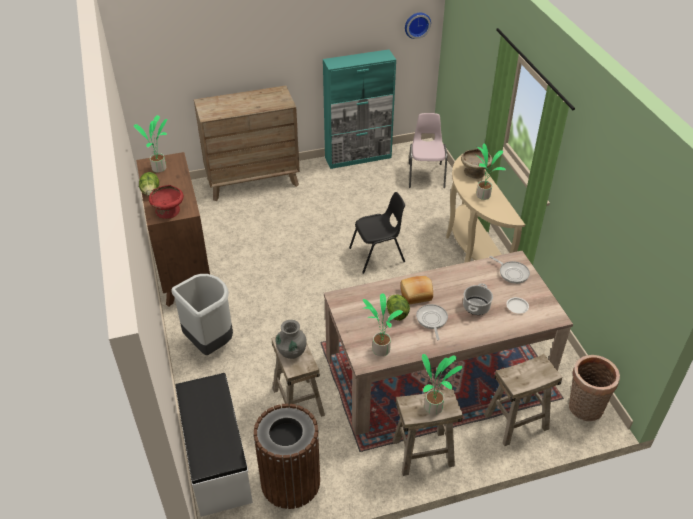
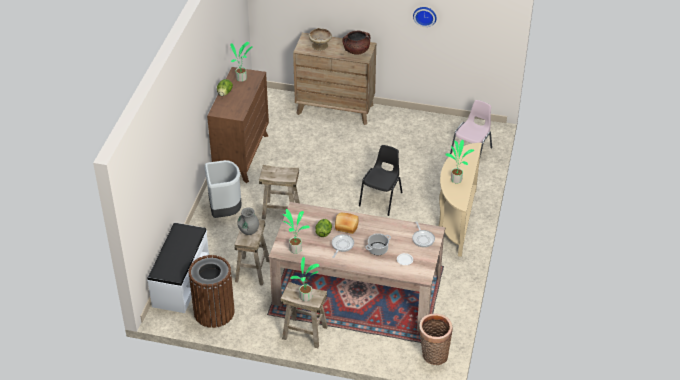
camera: 30 degrees right, 0 degrees up
red bowl [149,185,184,219] -> none
turquoise cabinet [323,49,396,169] -> none
black chair [349,192,405,274] -> black chair turned 75 degrees counterclockwise [359,145,403,216]
wall clock [405,13,431,39] -> wall clock moved to [413,7,437,27]
beige bowl [461,149,492,179] -> beige bowl moved to [309,28,332,50]
beige stool [484,354,562,446] -> beige stool moved to [259,165,300,219]
none -> brown cooking pot [342,31,370,55]

